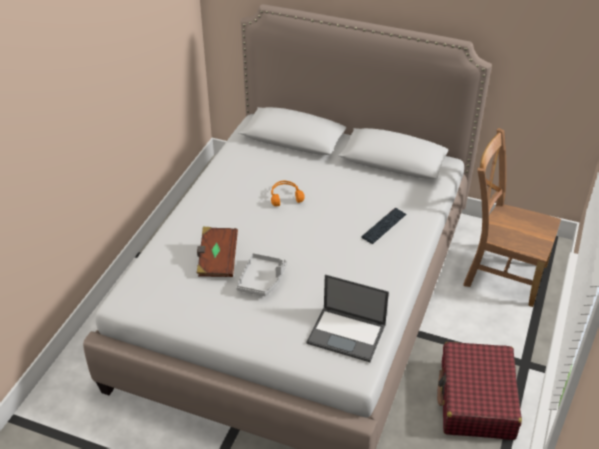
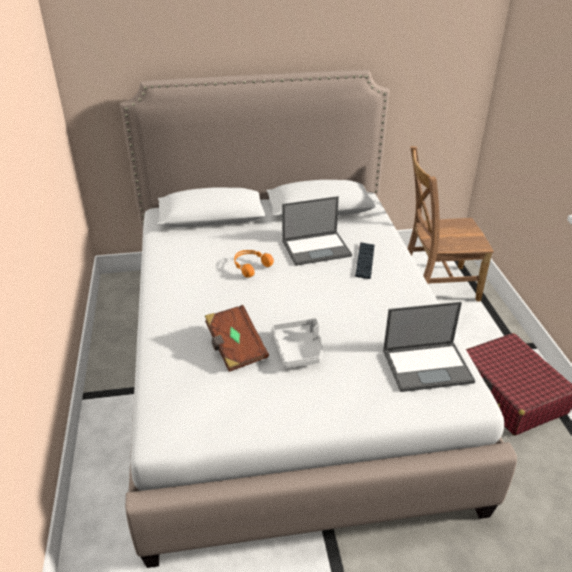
camera: 30 degrees left, 5 degrees down
none -> laptop [282,196,352,266]

